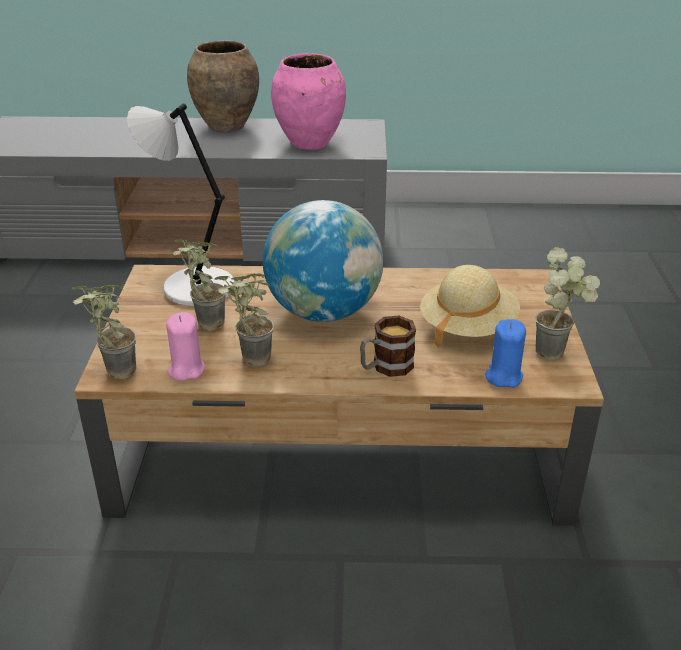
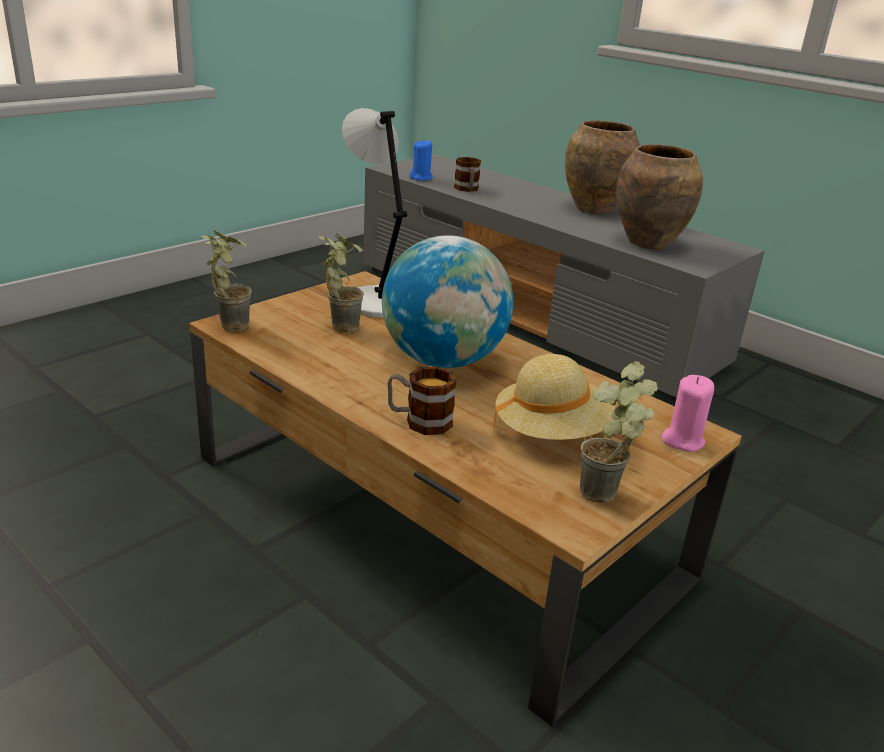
camera: 40 degrees right, 5 degrees down
pink candle [166,312,205,381] -> pink candle moved to [662,375,714,452]
potted plant [215,273,274,366] -> none
pink vase [271,53,346,150] -> brown vase [616,144,703,250]
blue candle [485,319,526,388] -> blue candle moved to [409,139,433,181]
none -> mug [454,157,481,192]

